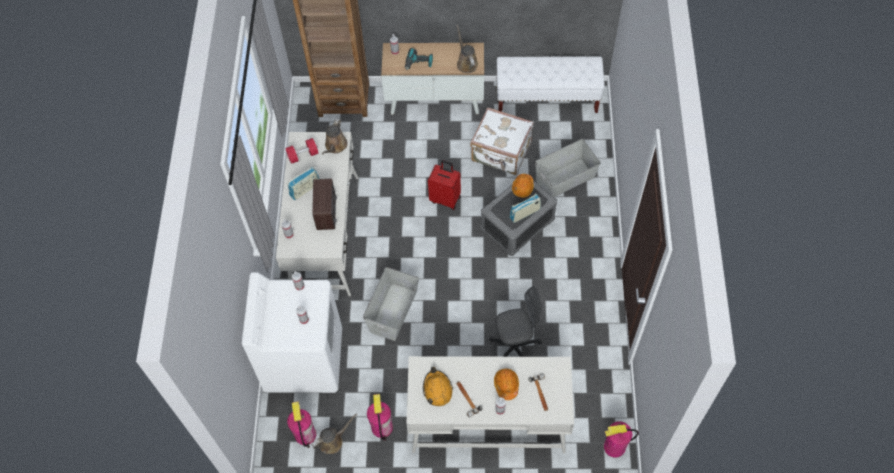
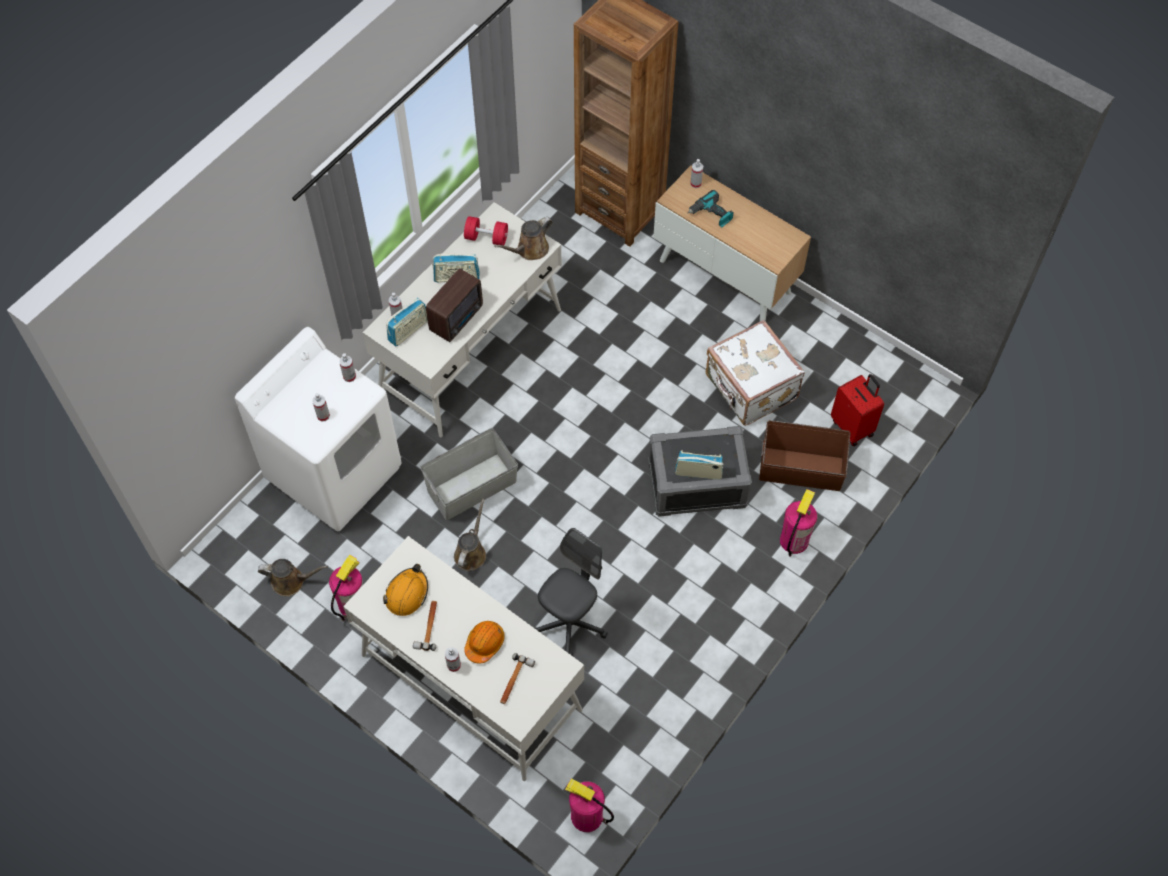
camera: 35 degrees right, 0 degrees up
fire extinguisher [287,401,316,448] -> fire extinguisher moved to [780,489,818,557]
red suitcase [428,160,461,210] -> red suitcase moved to [831,374,884,447]
brown watering can [457,25,478,73] -> brown watering can moved to [454,499,486,571]
grey office chair [489,286,543,357] -> grey office chair turned 75 degrees counterclockwise [534,528,608,655]
white bench [496,56,605,113] -> none
orange hard hat [512,174,534,198] -> none
grey storage box [535,139,601,197] -> brown storage box [759,420,850,491]
none -> radio [386,298,428,346]

